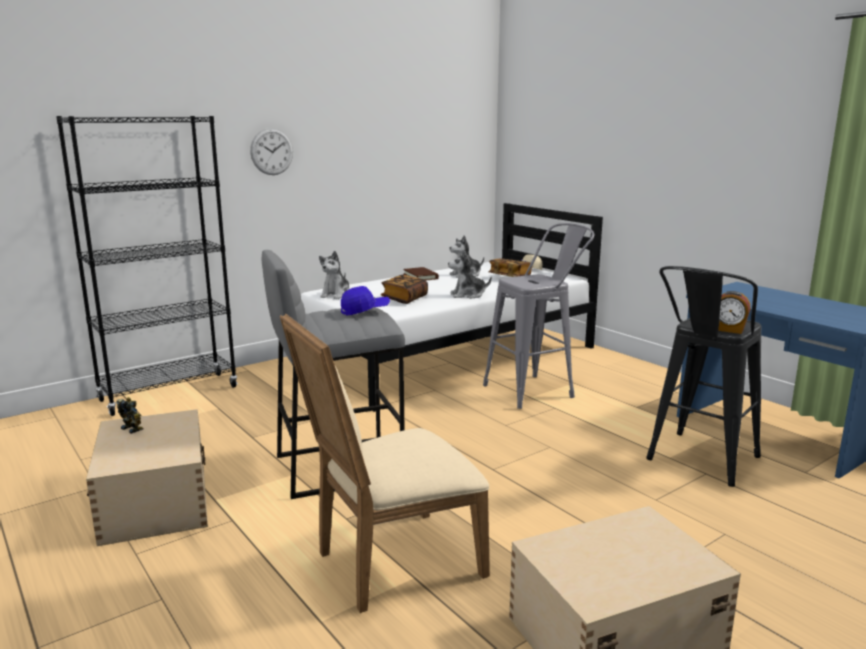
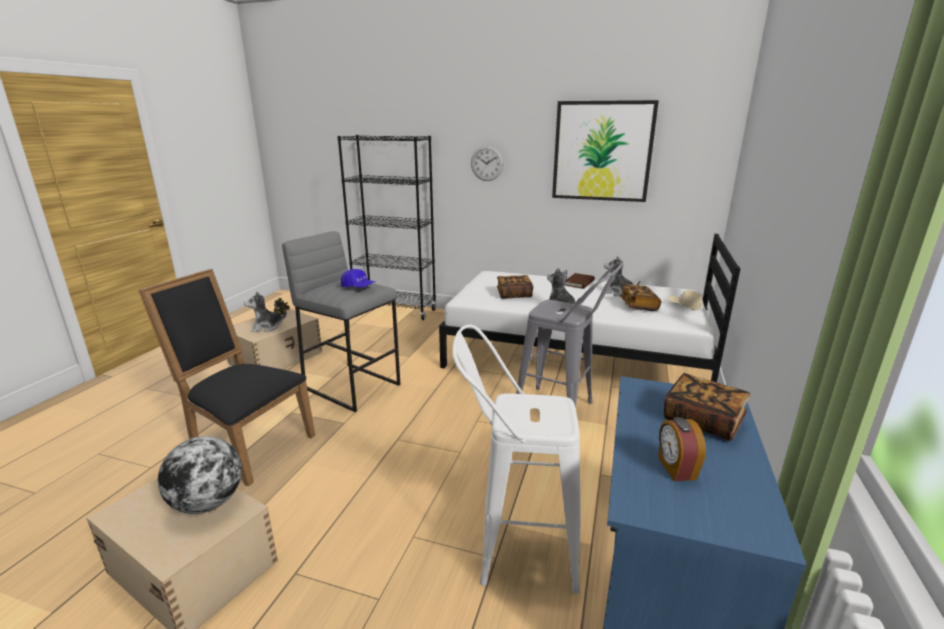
camera: 55 degrees right, 5 degrees up
beige chair [280,314,490,613] -> black chair [138,269,315,486]
plush toy [319,251,349,299] -> plush toy moved to [244,292,287,332]
black stool [646,266,762,487] -> white stool [452,325,581,594]
alarm clock [718,291,751,334] -> alarm clock moved to [658,417,706,481]
none -> globe [158,436,242,514]
none -> picture [552,100,659,202]
none -> book [664,373,750,441]

